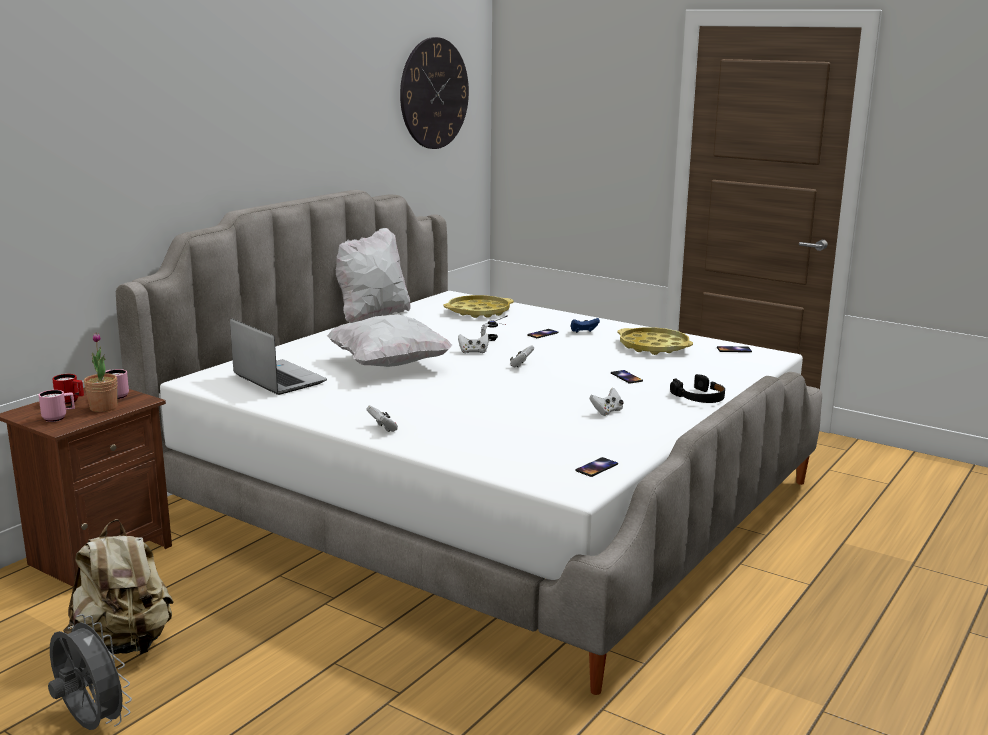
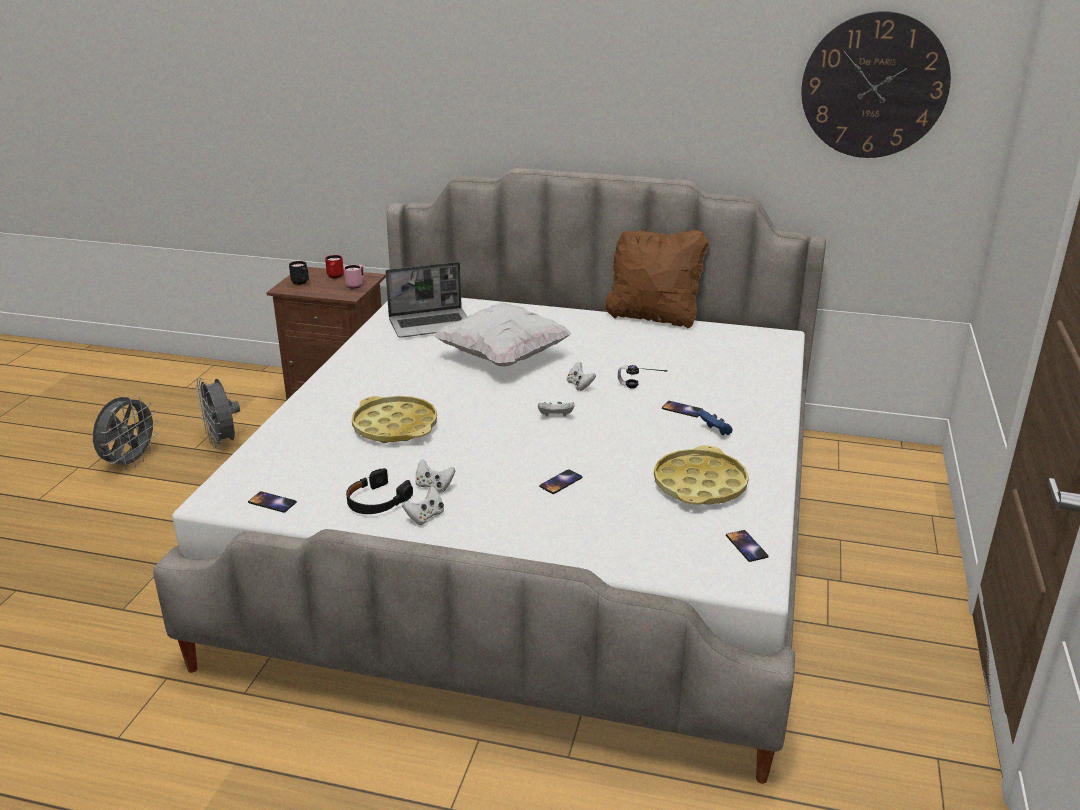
camera: 70 degrees right, 10 degrees up
pink mug [39,390,75,422] -> black mug [289,261,309,285]
beige backpack [63,519,174,655] -> grey fan [195,378,240,449]
potted plant [84,333,117,412] -> none
laptop [230,318,327,395] -> laptop turned 45 degrees clockwise [385,262,467,337]
white pillow [335,228,411,323] -> brown pillow [604,230,709,329]
white game controller [366,406,398,432] -> white game controller moved to [402,486,444,525]
yellow tray [443,295,514,318] -> yellow tray moved to [352,396,437,443]
black headphones [670,374,725,403] -> black headphones moved to [346,468,413,514]

